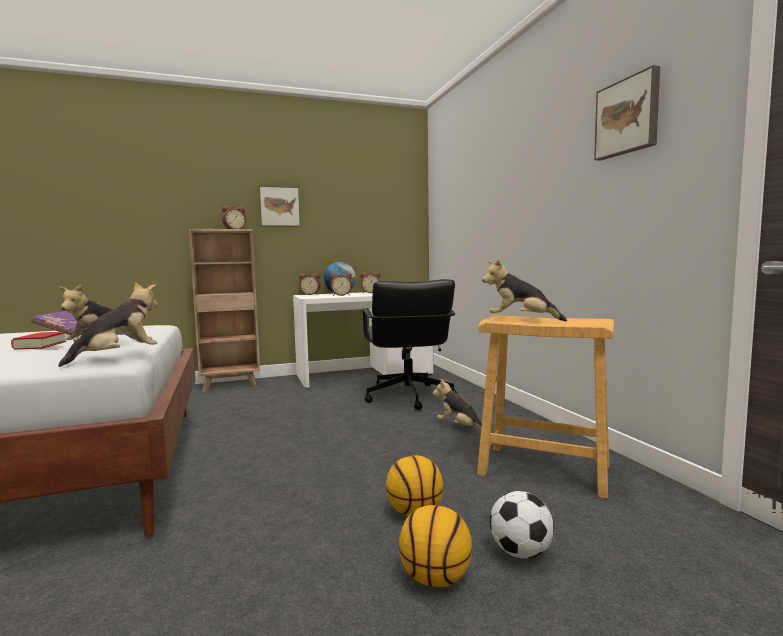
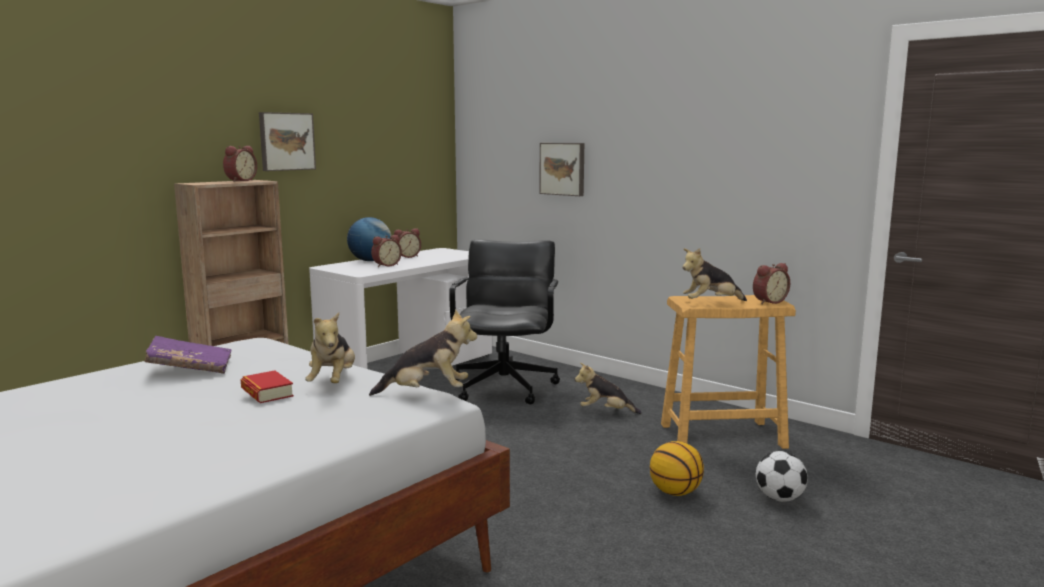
camera: 30 degrees left, 5 degrees up
plush toy [58,283,158,367] -> plush toy turned 75 degrees clockwise [369,309,477,396]
alarm clock [299,273,320,295] -> alarm clock moved to [753,263,790,304]
black office chair [363,279,458,410] -> black office chair turned 135 degrees counterclockwise [449,239,560,405]
basketball [399,505,472,587] -> none
picture [594,65,660,161] -> picture moved to [539,143,584,196]

